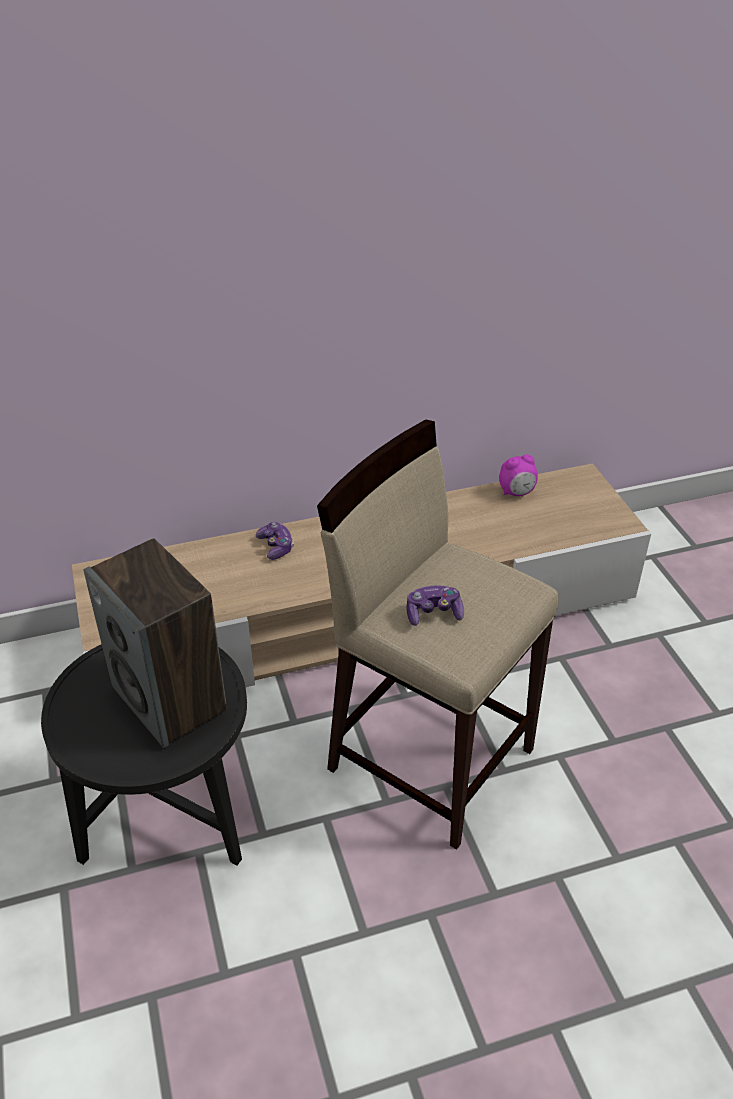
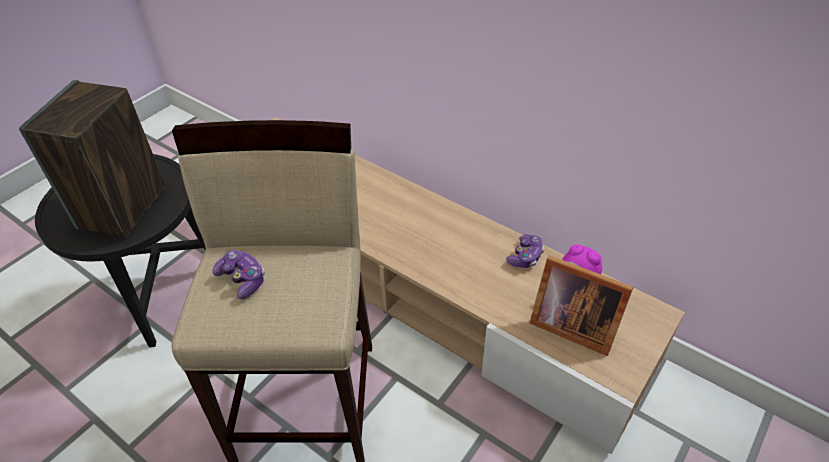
camera: 55 degrees right, 5 degrees up
game controller [256,522,294,560] -> game controller moved to [506,234,544,268]
none -> picture frame [529,255,633,356]

